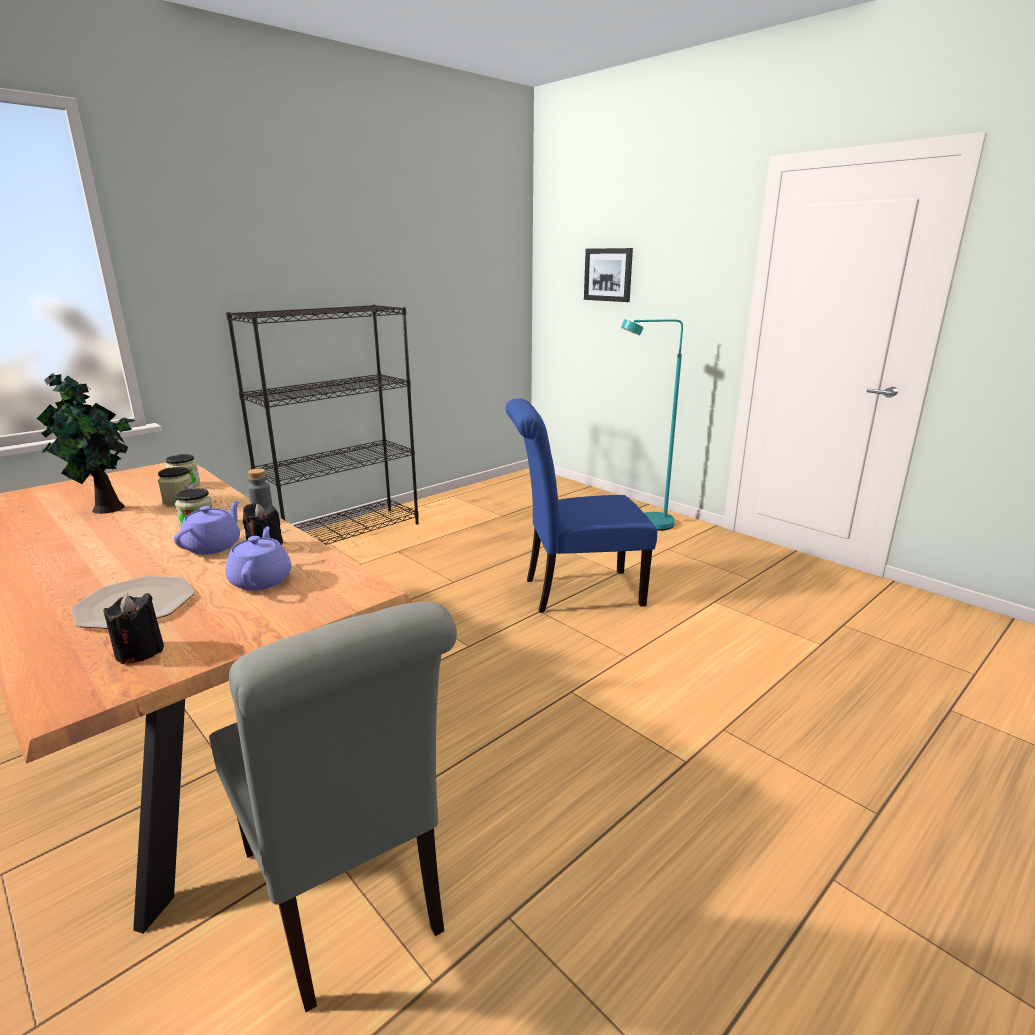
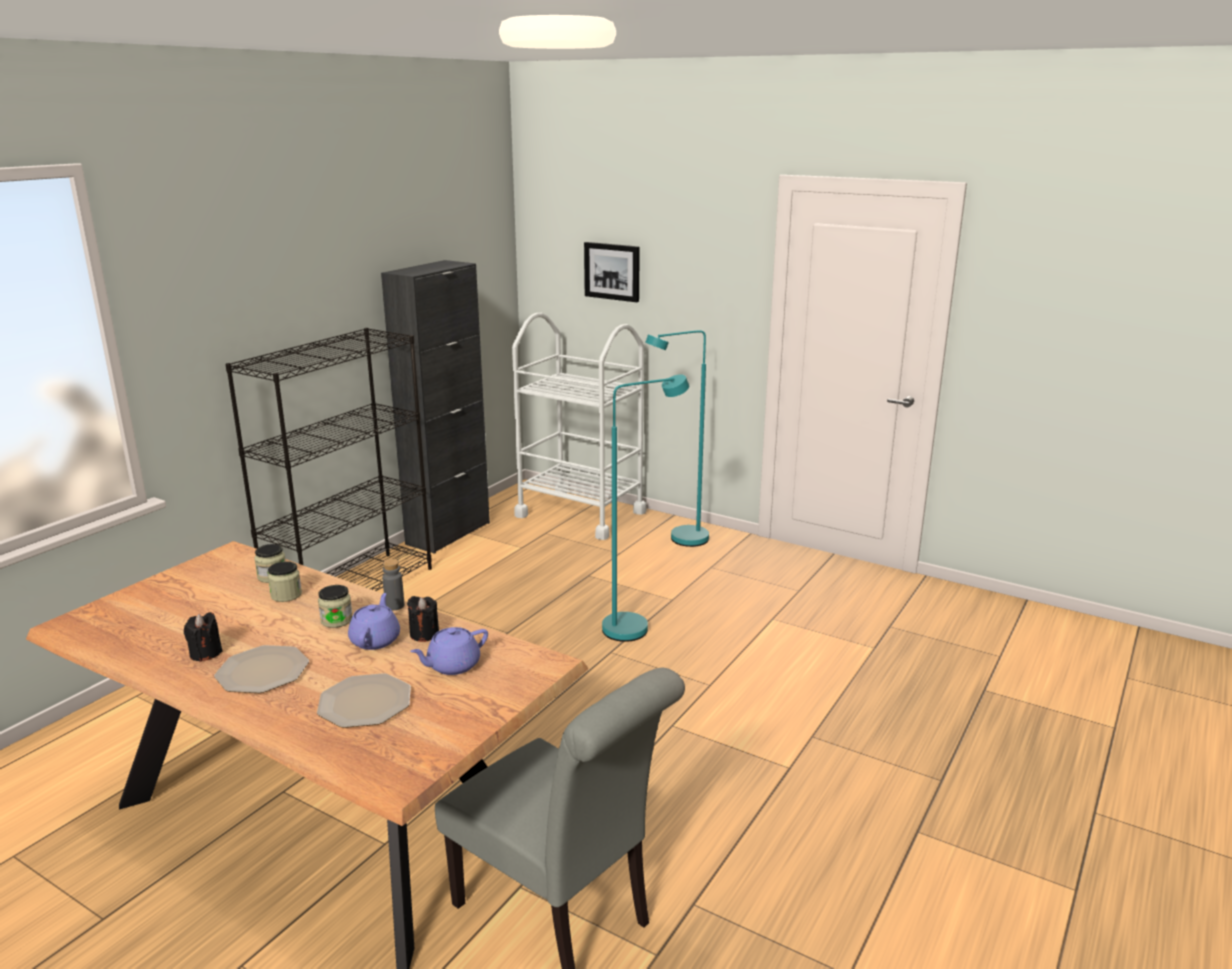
camera: 15 degrees left, 0 degrees up
potted plant [37,373,135,514] -> none
black candle [103,593,164,664] -> black candle moved to [184,612,223,662]
purple teapot [225,526,291,591] -> purple teapot turned 105 degrees counterclockwise [410,627,488,675]
blue chair [506,398,657,613] -> turquoise floor lamp [602,374,689,642]
none -> plate [214,645,309,693]
none -> black cabinet [381,260,490,554]
none -> white cart [512,313,646,540]

